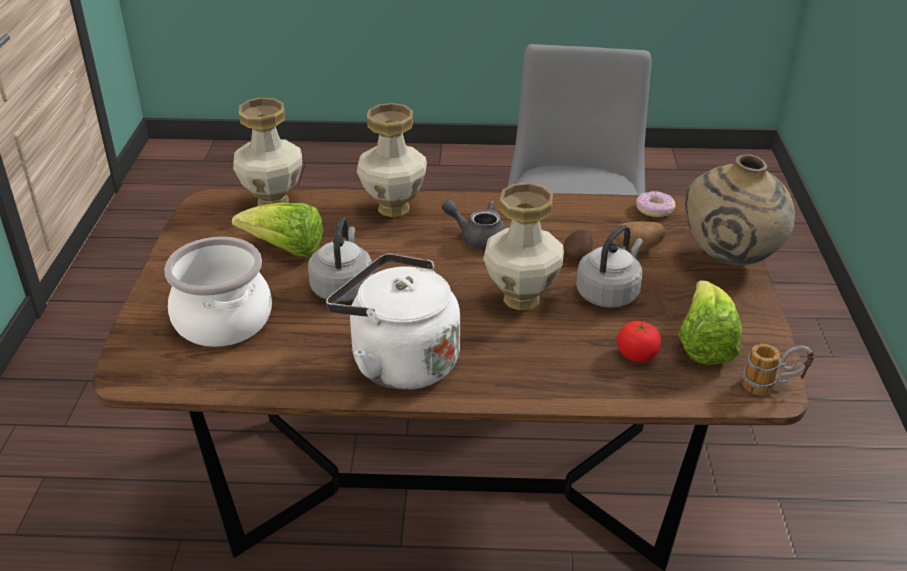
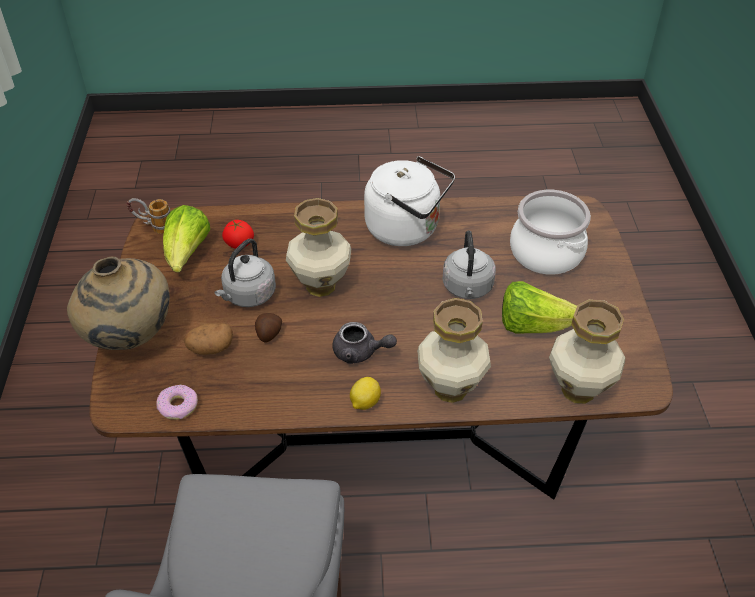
camera: 175 degrees right, 10 degrees up
none -> lemon [350,377,381,410]

